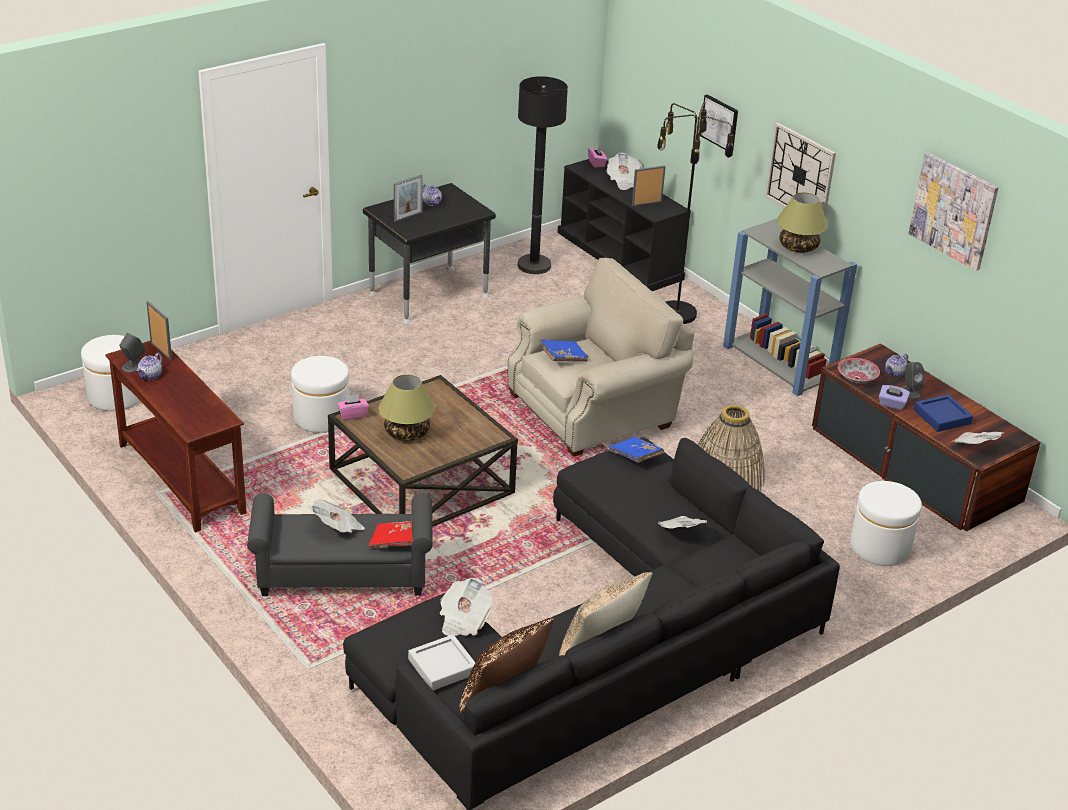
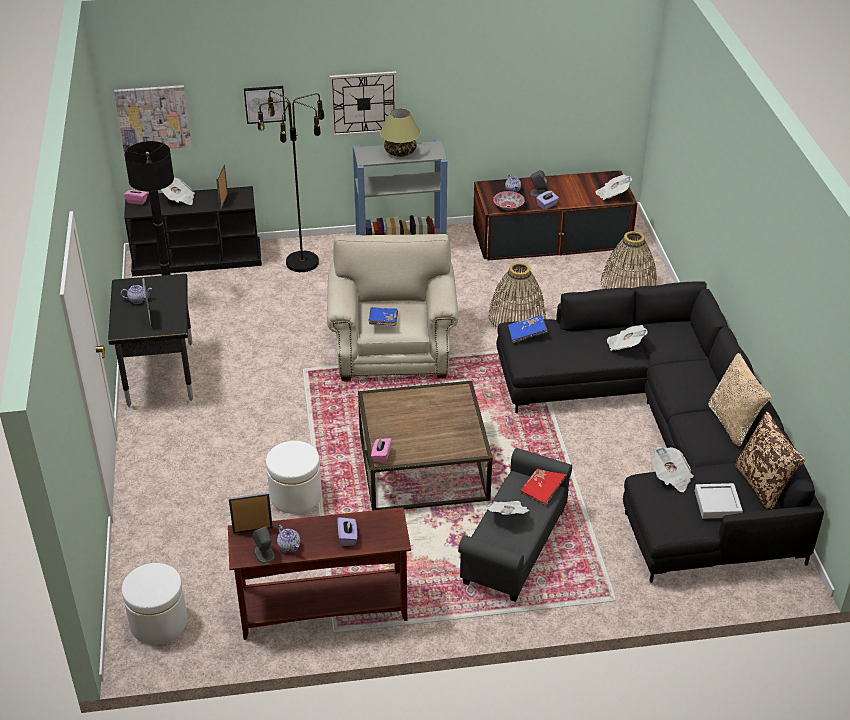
camera: 60 degrees left, 5 degrees up
table lamp [379,374,435,441] -> none
white ottoman [850,481,922,566] -> basket [601,231,657,289]
picture [908,152,998,271] -> picture moved to [114,85,192,152]
blue tray [914,394,973,432] -> none
none -> purple tissue box [337,517,357,546]

